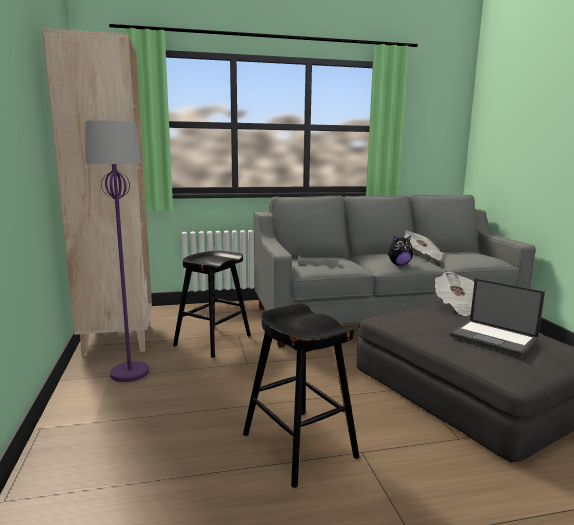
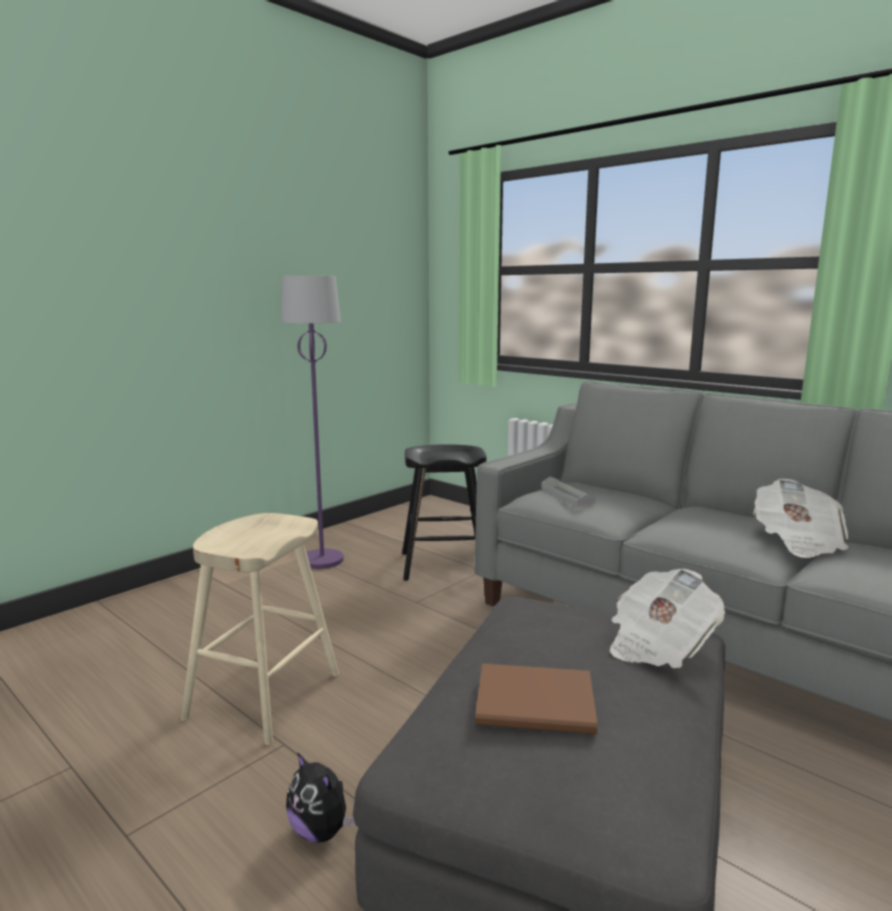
camera: 55 degrees right, 0 degrees up
beige bookcase [42,28,152,357] -> none
black stool [243,304,359,488] -> beige stool [181,513,339,745]
plush toy [388,235,413,266] -> plush toy moved to [286,752,355,843]
laptop [450,278,545,356] -> brown book [475,663,598,735]

